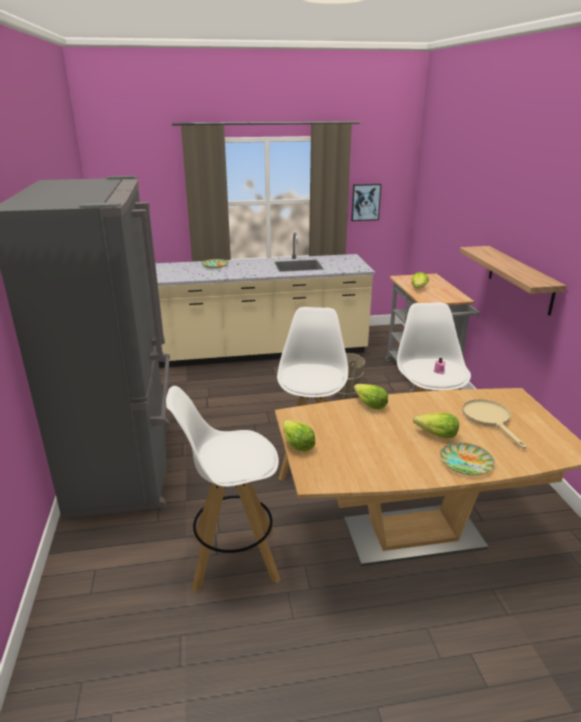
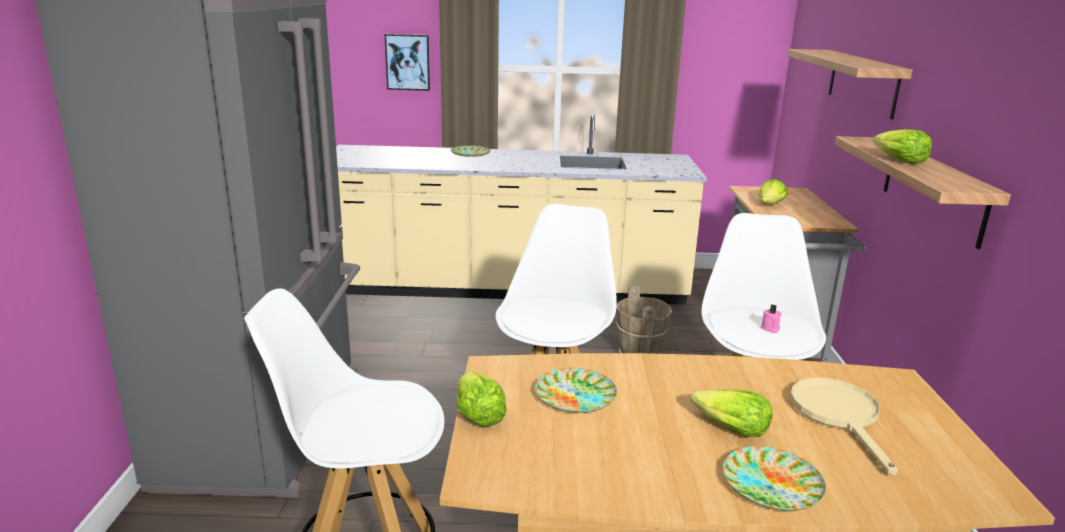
camera: 10 degrees right, 5 degrees down
picture [351,184,381,221] -> picture moved to [385,34,430,91]
lettuce [354,384,388,410] -> lettuce moved to [873,129,932,164]
none -> plate [535,368,617,413]
none -> shelf [788,49,913,119]

